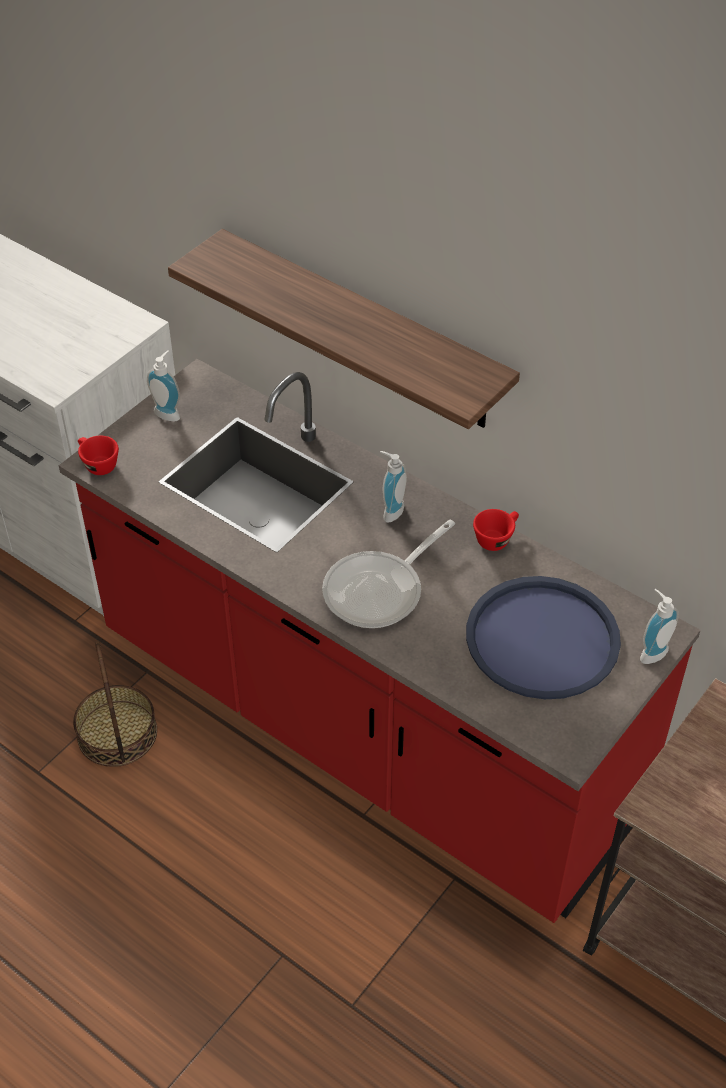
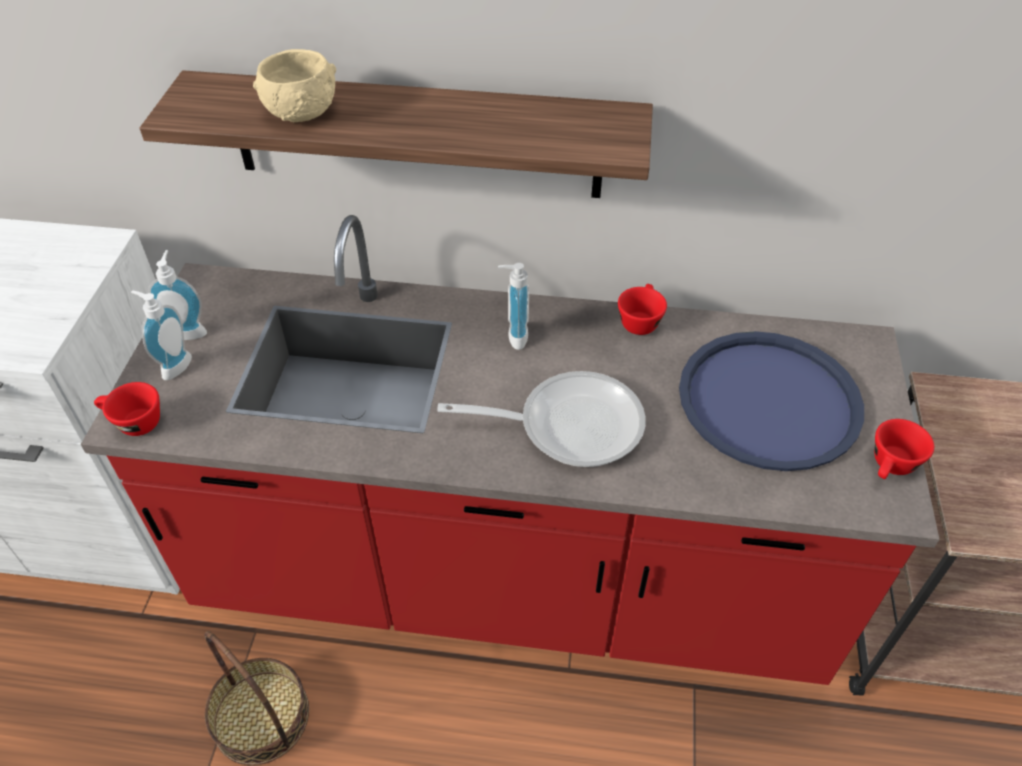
camera: 30 degrees left, 0 degrees up
frying pan [322,519,455,628] -> frying pan turned 105 degrees counterclockwise [437,371,646,467]
soap dispenser [640,589,679,664] -> soap dispenser moved to [131,290,192,380]
none -> beige bowl [253,49,336,122]
none -> red cup [874,419,934,479]

